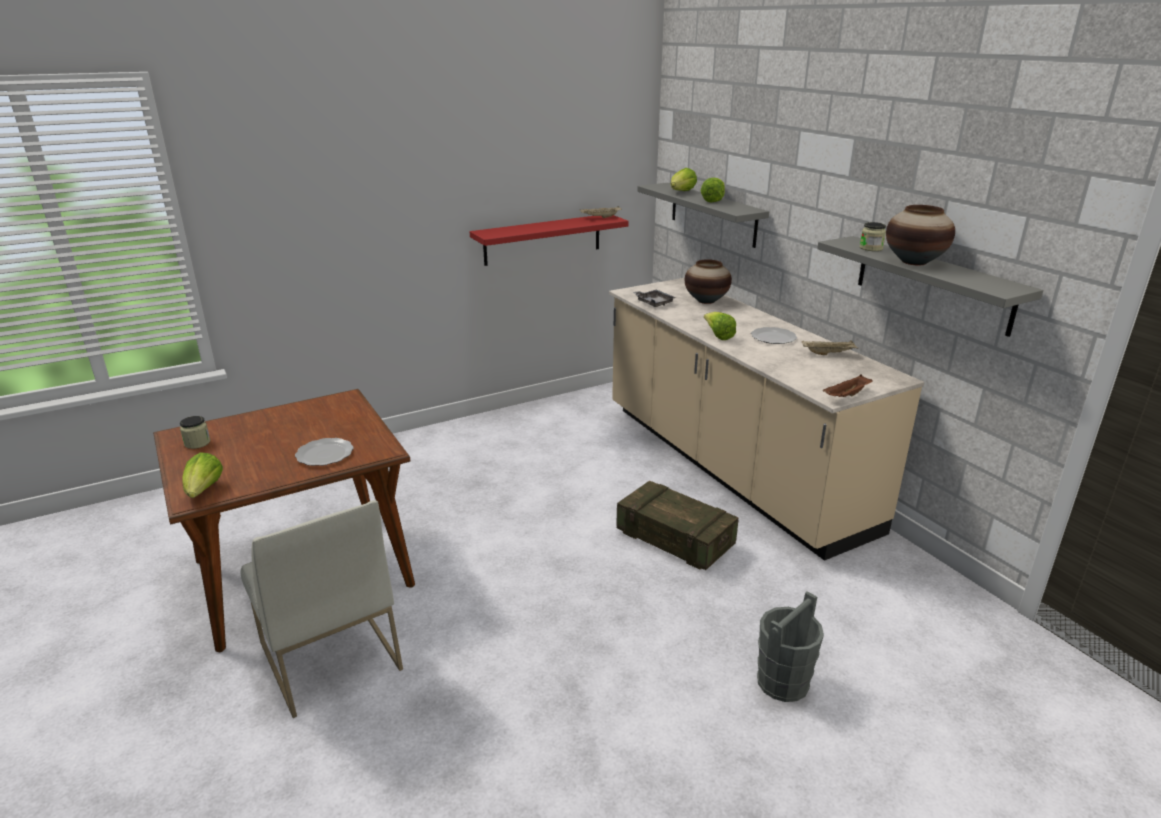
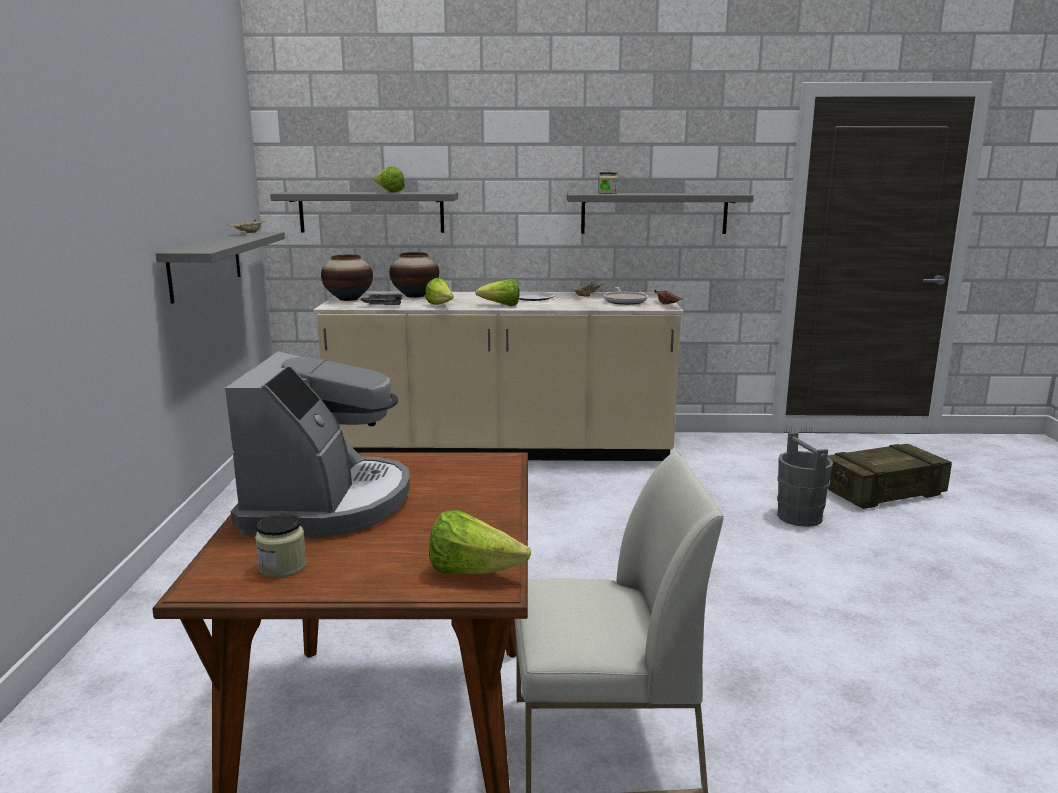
camera: 60 degrees left, 10 degrees down
plate [295,438,354,466] -> none
red shelf [470,215,629,266] -> grey shelf [155,232,285,304]
crate [616,481,739,570] -> crate moved to [827,444,952,509]
lettuce [671,168,697,191] -> lettuce moved to [425,278,454,305]
vase [886,205,955,265] -> vase moved to [321,255,373,301]
none -> coffee machine [225,352,410,537]
none -> frying pan [604,287,648,305]

